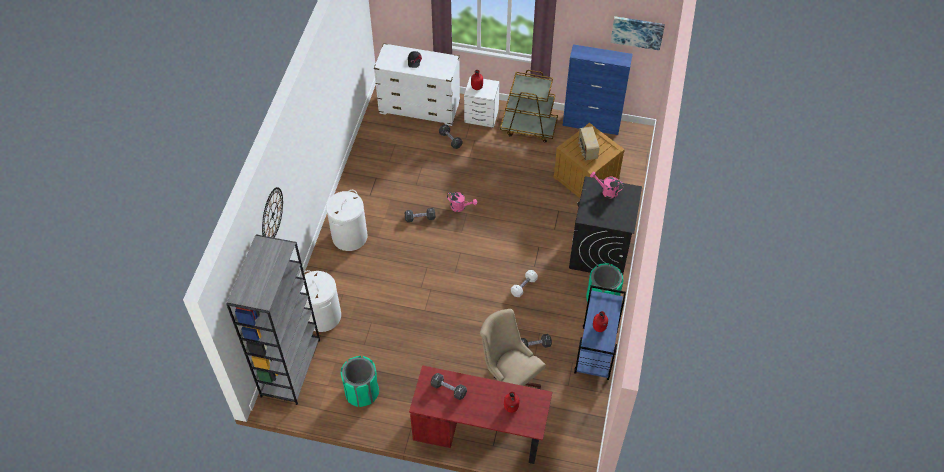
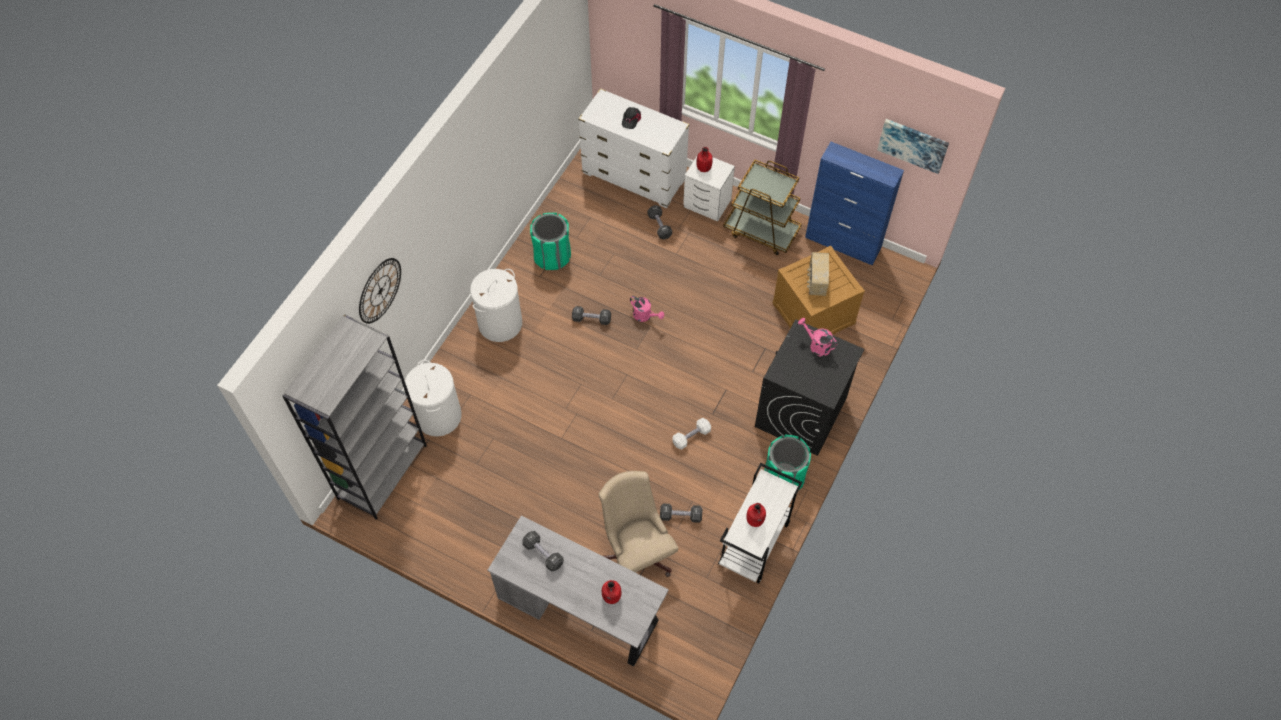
camera: 15 degrees right, 5 degrees up
green trash can [340,356,379,407] -> green trash can moved to [530,213,571,270]
red desk [409,365,552,464] -> grey desk [487,515,669,667]
blue cart [574,285,626,380] -> white cart [718,463,802,583]

